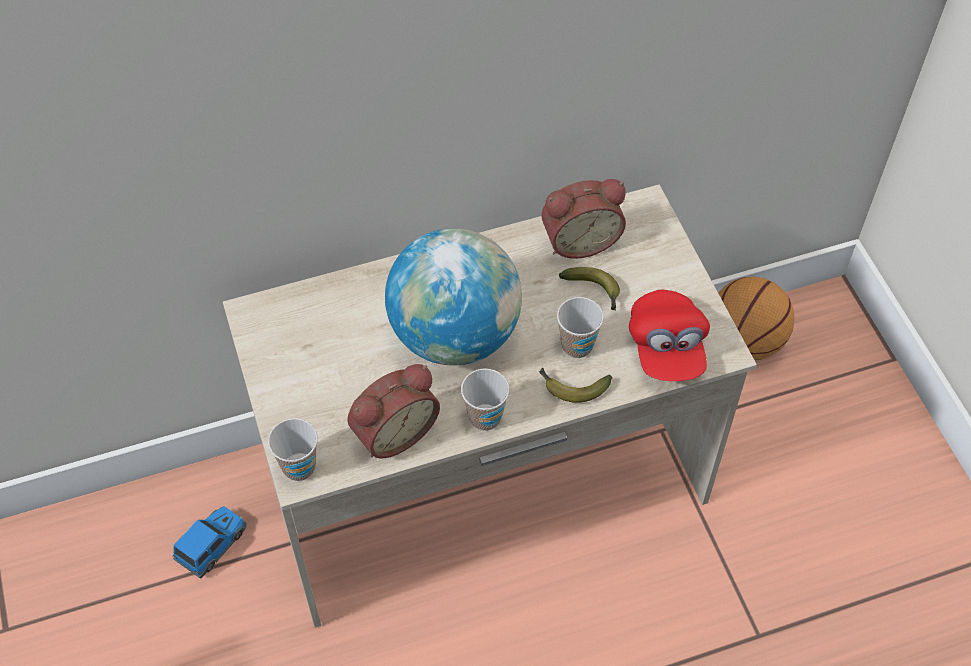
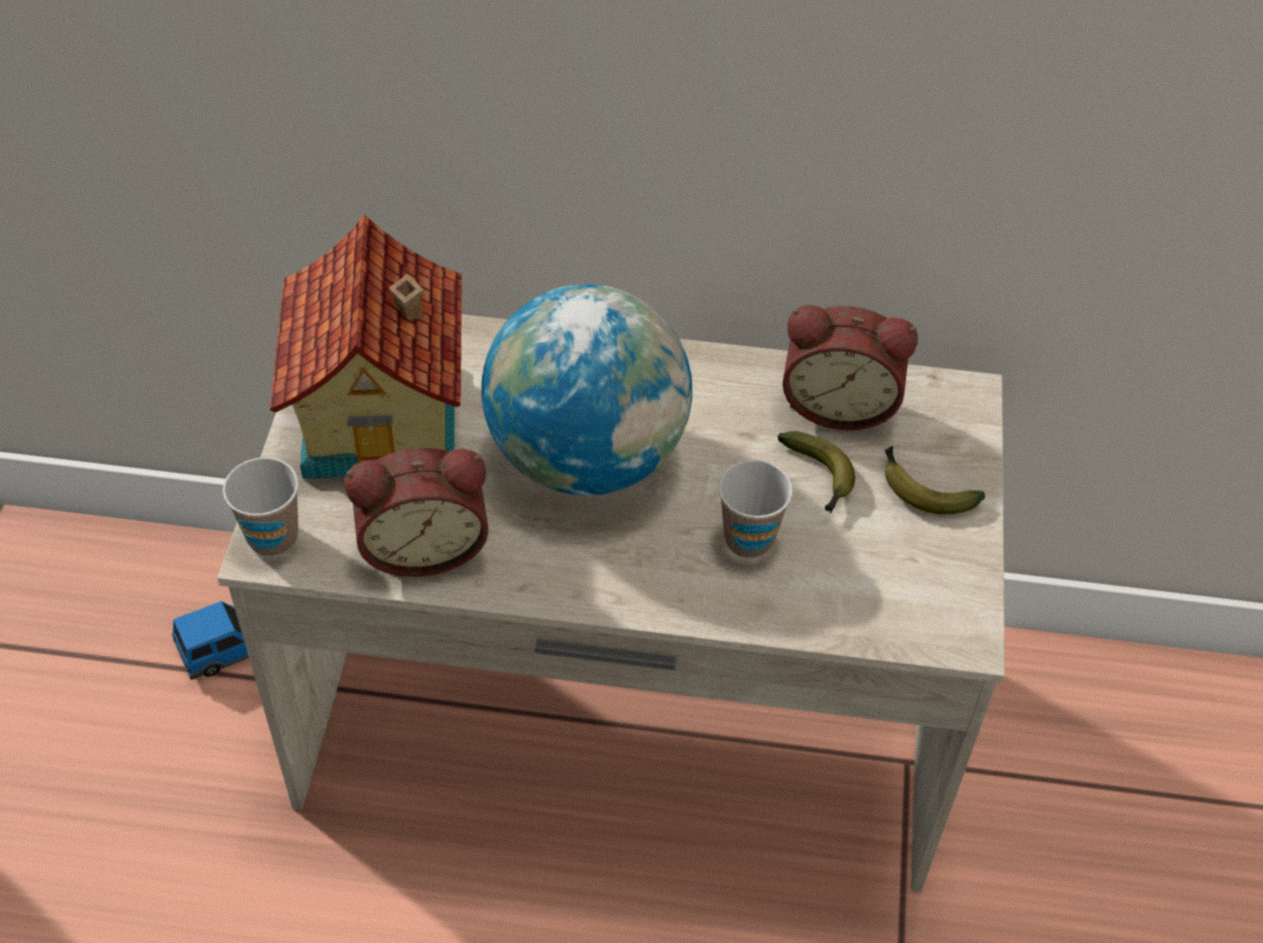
camera: 25 degrees right, 5 degrees down
cup [461,369,509,431] -> none
banana [539,368,612,403] -> banana moved to [885,446,985,515]
red cap [629,289,710,381] -> none
basketball [718,277,795,360] -> none
none -> toy house [270,214,462,479]

